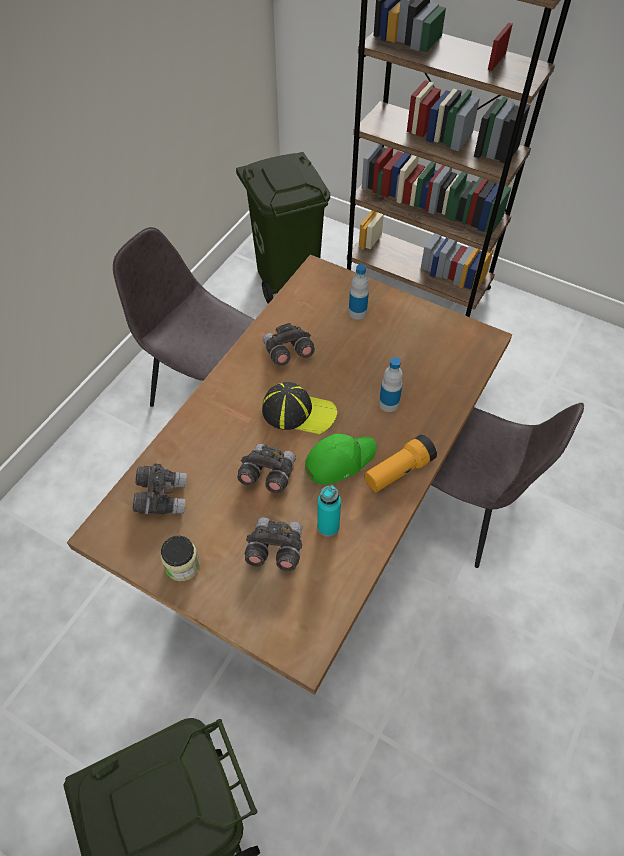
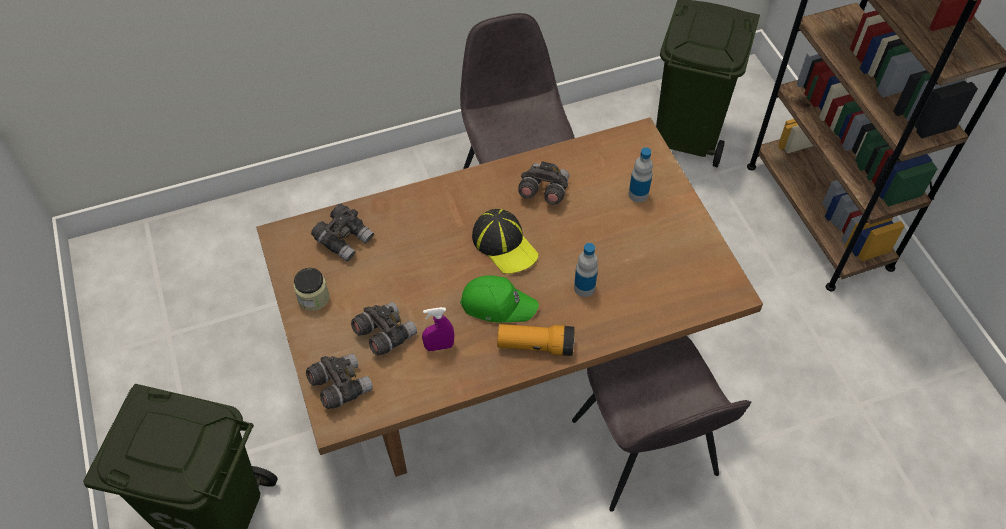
camera: 40 degrees right, 0 degrees up
grey binoculars [237,444,296,494] -> grey binoculars moved to [306,354,373,409]
turquoise bottle [317,485,341,536] -> purple spray bottle [422,307,454,351]

